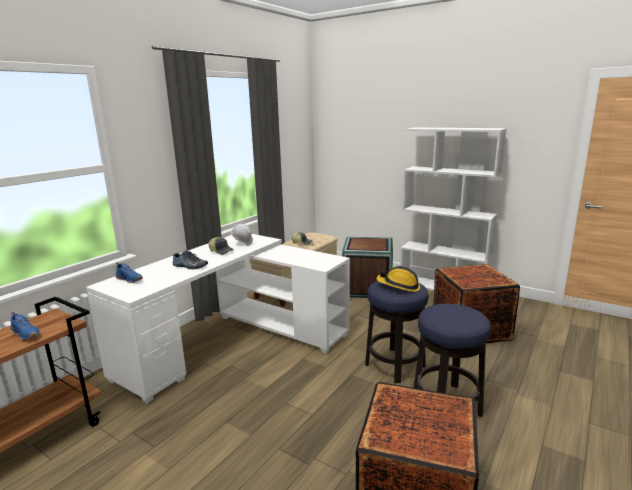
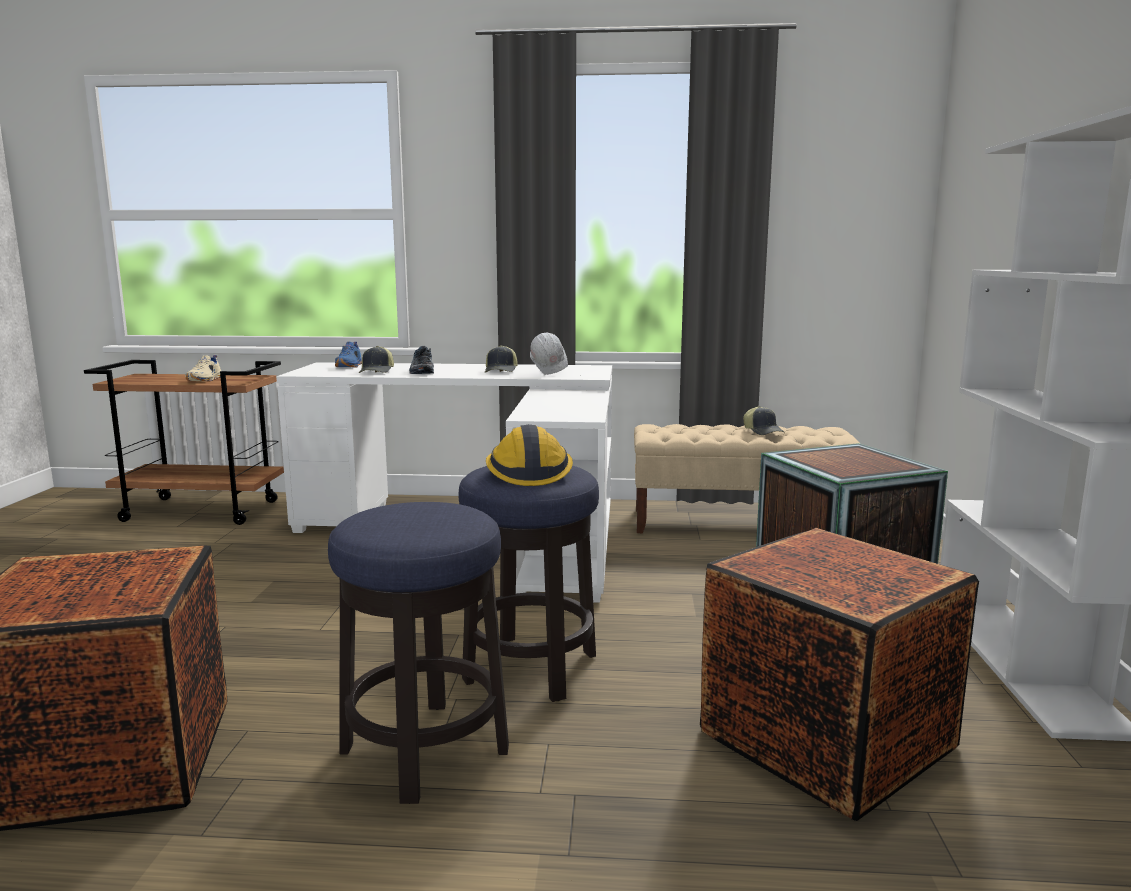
camera: 60 degrees right, 5 degrees down
blue shoe [11,312,41,341] -> beige shoe [186,355,221,381]
none -> cap [359,346,394,373]

